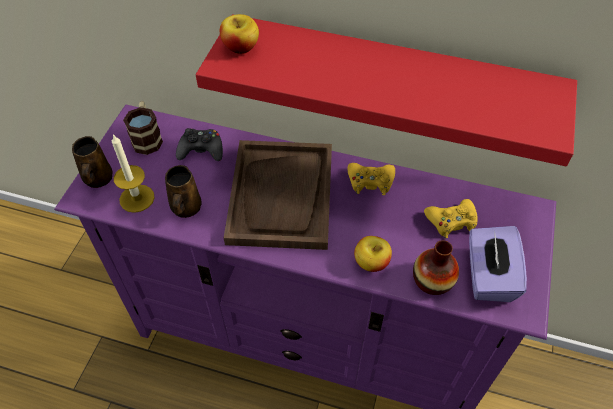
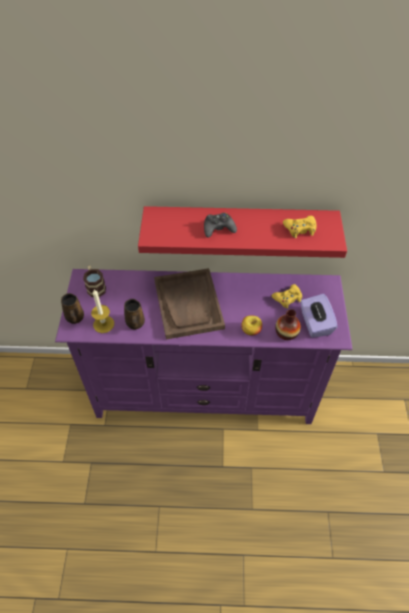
camera: 15 degrees left, 0 degrees up
black game controller [176,128,223,161] -> black game controller moved to [204,213,237,238]
apple [220,14,259,54] -> none
yellow game controller [348,163,395,195] -> yellow game controller moved to [283,216,317,238]

